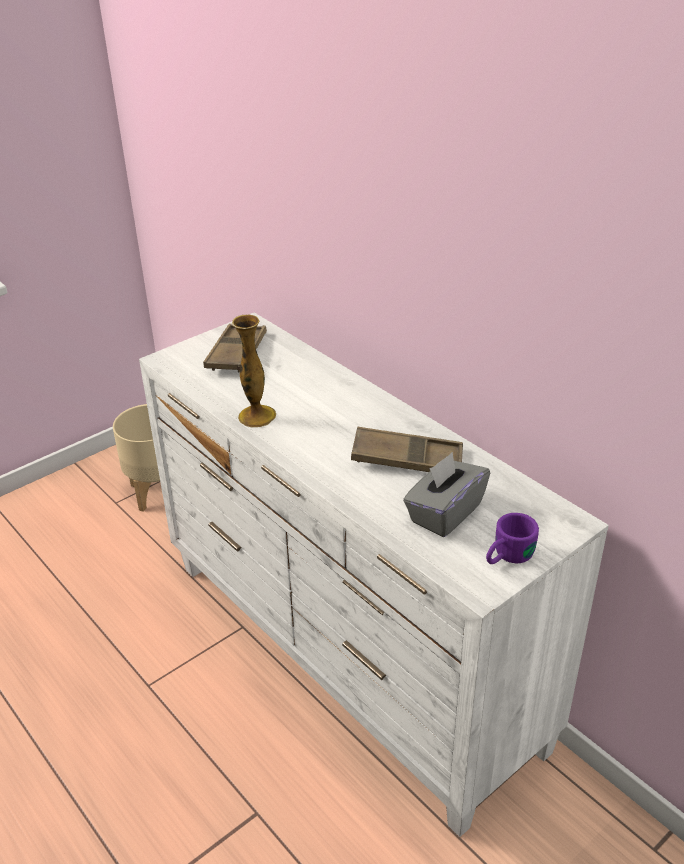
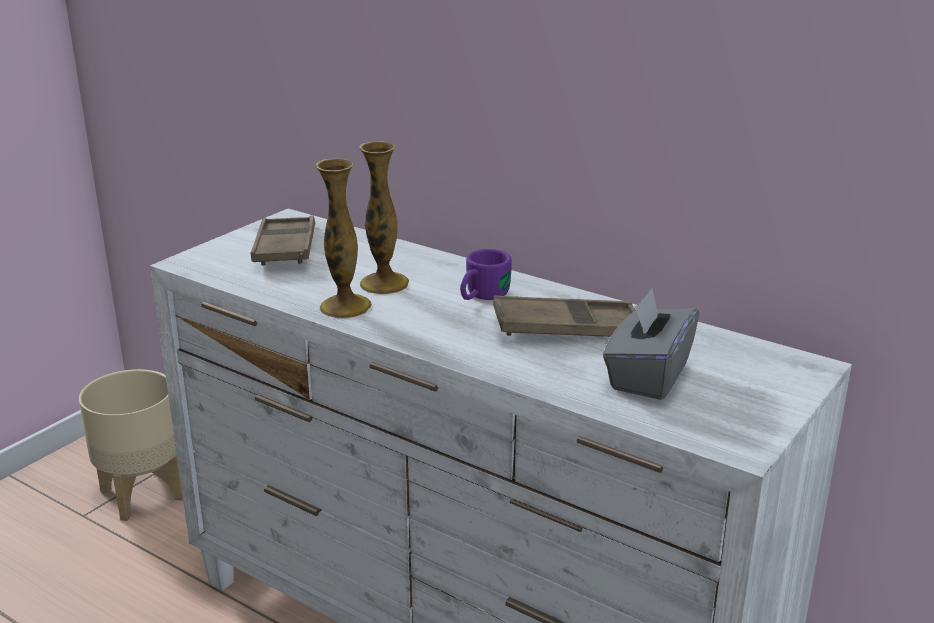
camera: 15 degrees left, 10 degrees down
purple mug [486,513,539,564] -> purple mug moved to [460,249,512,300]
none -> vase [359,141,409,294]

